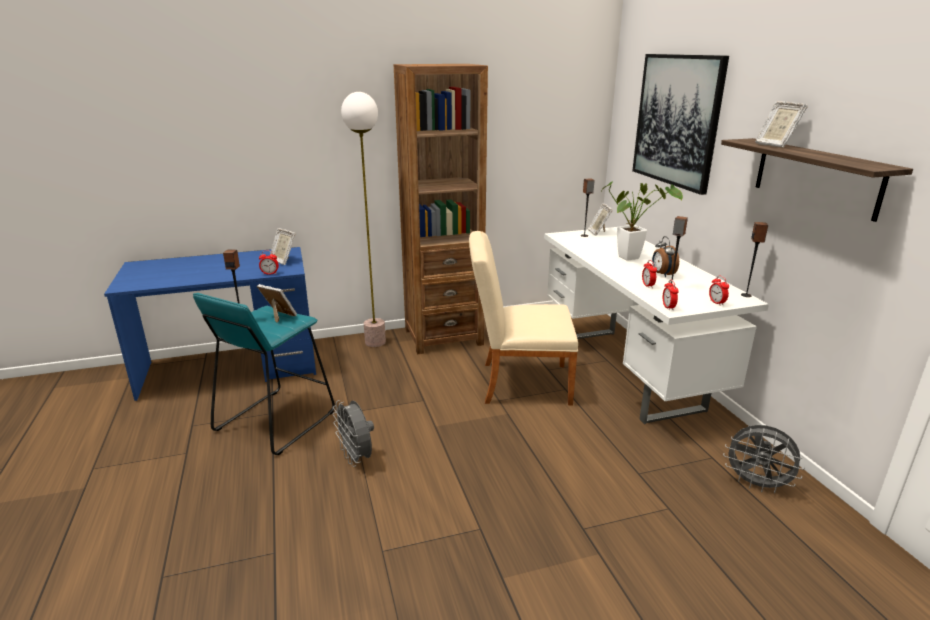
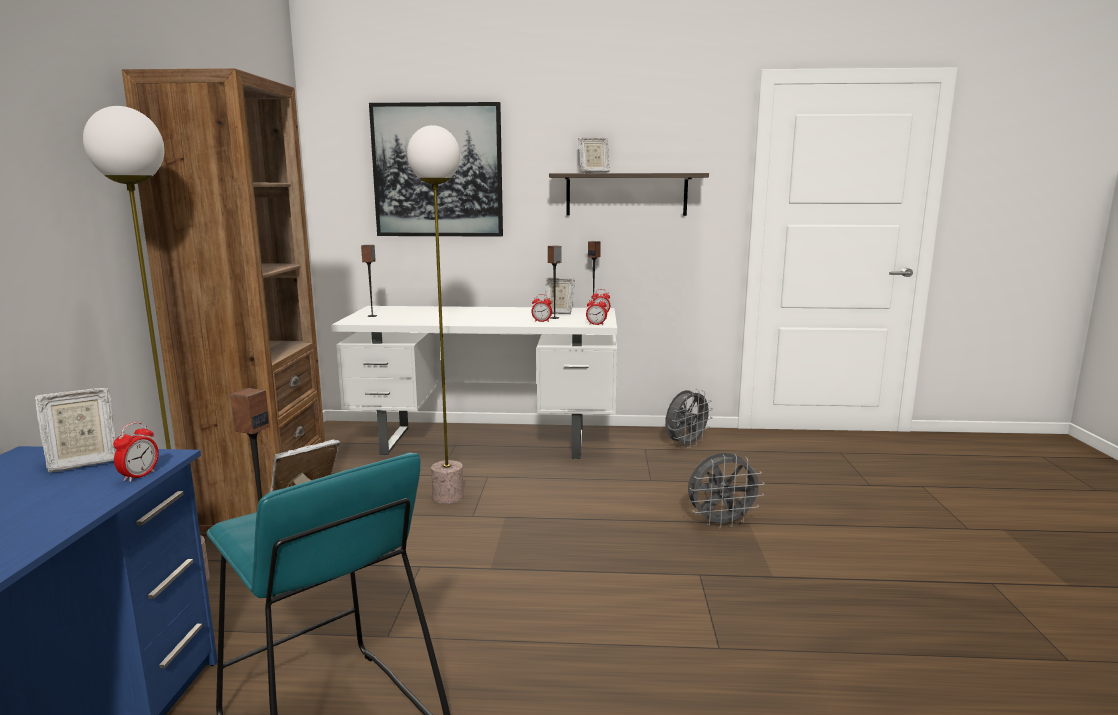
camera: 70 degrees left, 10 degrees down
grey fan [333,400,374,467] -> grey fan moved to [688,453,765,529]
beige chair [469,231,578,405] -> floor lamp [407,125,464,504]
picture frame [588,203,613,236] -> picture frame moved to [544,278,575,314]
potted plant [600,181,683,261] -> none
alarm clock [652,236,679,277] -> none

